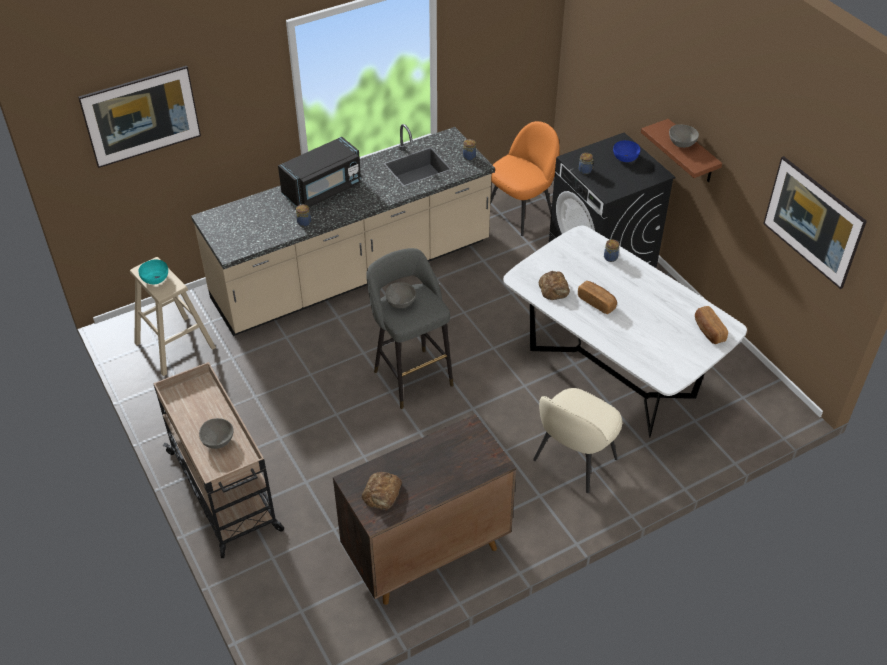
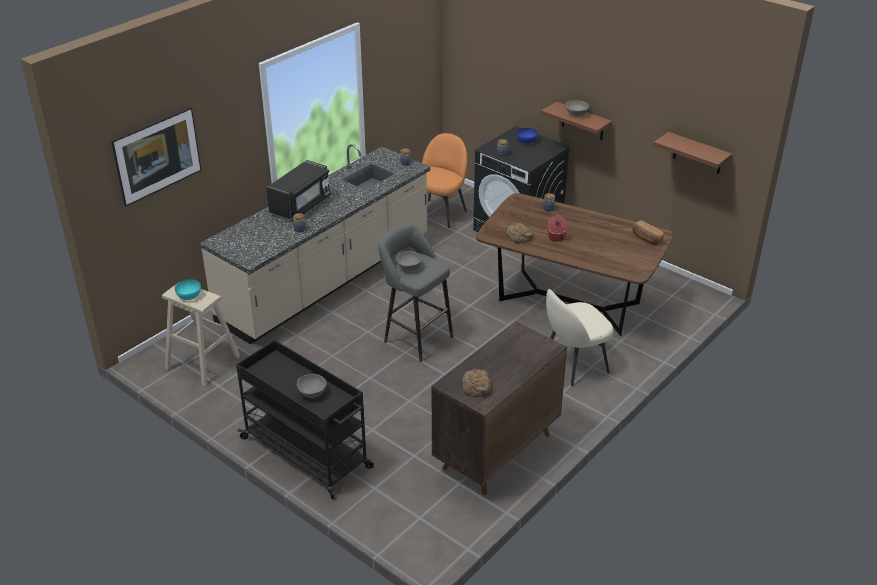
camera: 20 degrees left, 10 degrees down
beige cart [153,362,284,558] -> black cart [236,340,374,499]
white dining table [503,226,747,437] -> brown dining table [476,193,673,336]
beige chair [533,388,622,493] -> beige chair turned 45 degrees clockwise [546,289,613,386]
bread [578,281,617,314] -> cooking pot [546,215,569,242]
picture [763,156,867,289] -> brown shelf [653,132,732,174]

